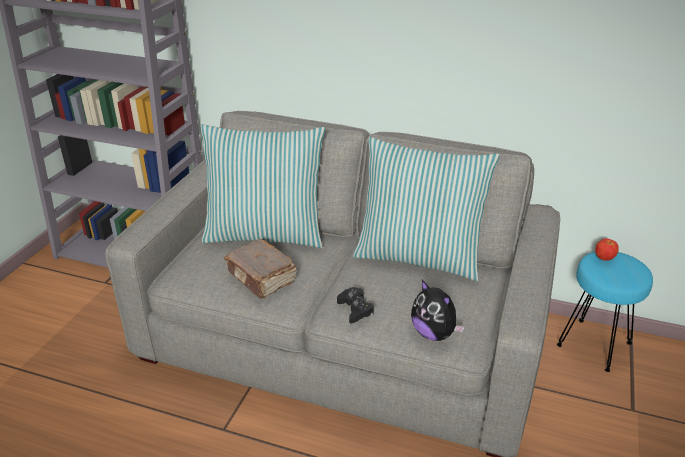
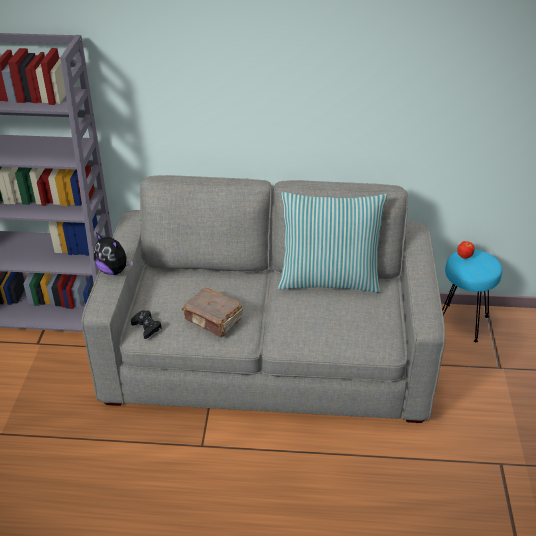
camera: 15 degrees left, 5 degrees up
pillow [201,124,325,248] -> none
black game controller [337,287,374,323] -> black game controller moved to [131,310,162,339]
plush toy [411,280,465,341] -> plush toy moved to [94,233,133,275]

